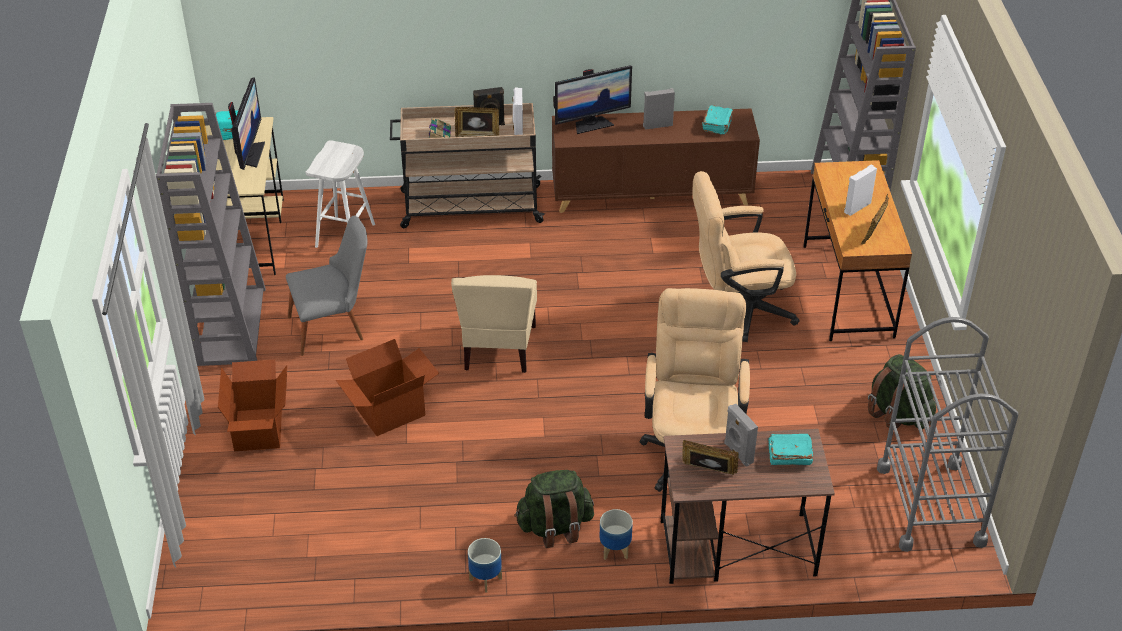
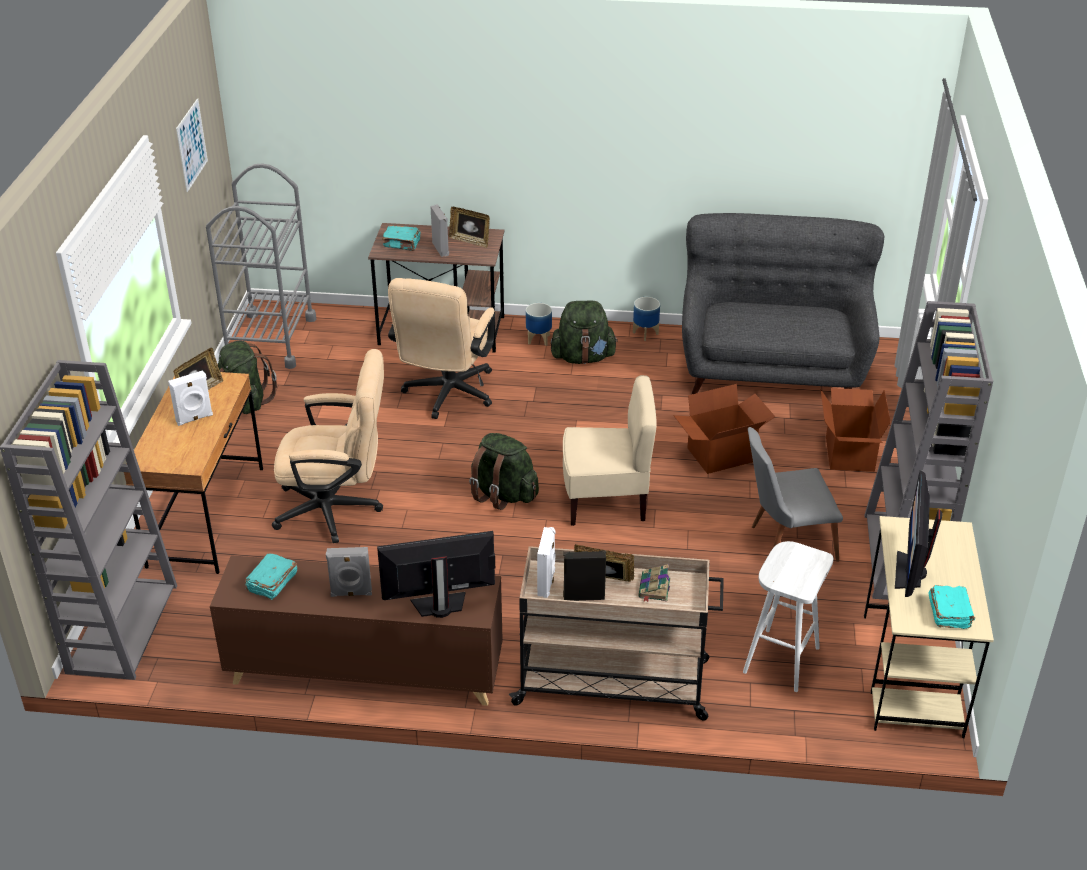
camera: 170 degrees left, 5 degrees down
beige chair [451,275,537,373] -> beige chair turned 75 degrees clockwise [563,375,657,526]
none -> picture [176,99,208,192]
none -> green backpack [469,433,539,510]
none -> grey sofa [682,213,884,394]

